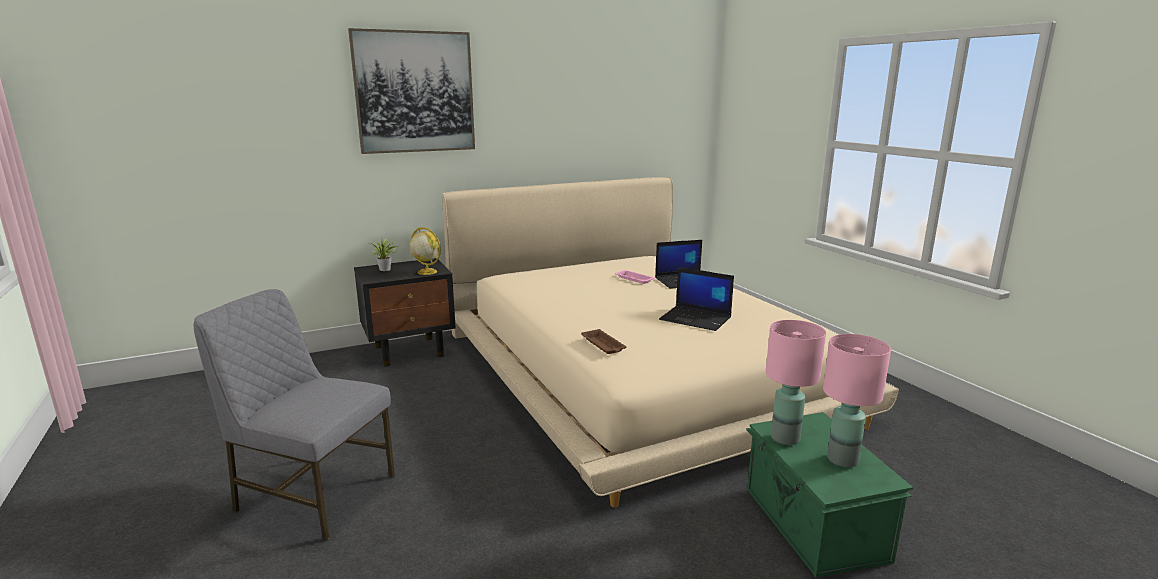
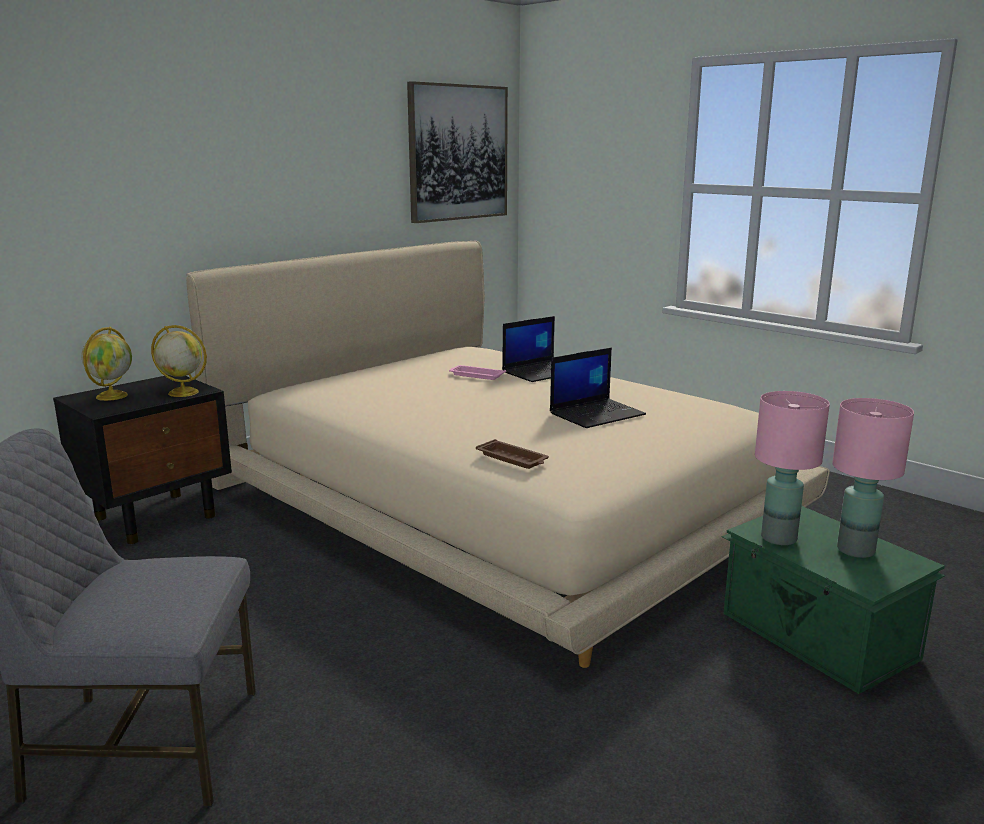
camera: 20 degrees left, 0 degrees up
picture [348,28,475,154] -> picture moved to [407,81,508,223]
potted plant [369,238,399,271] -> globe [81,327,132,401]
laptop [659,267,734,331] -> laptop turned 45 degrees counterclockwise [550,348,646,428]

